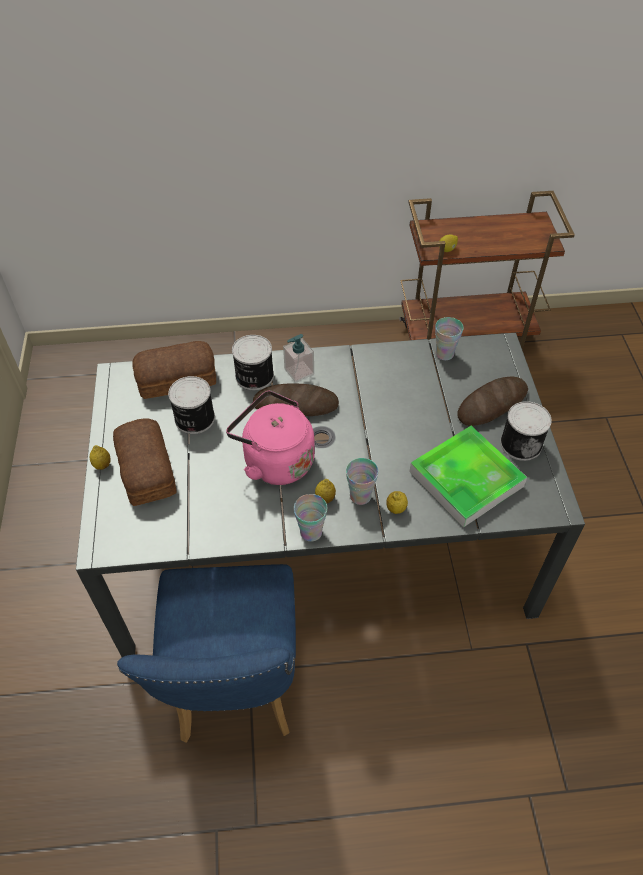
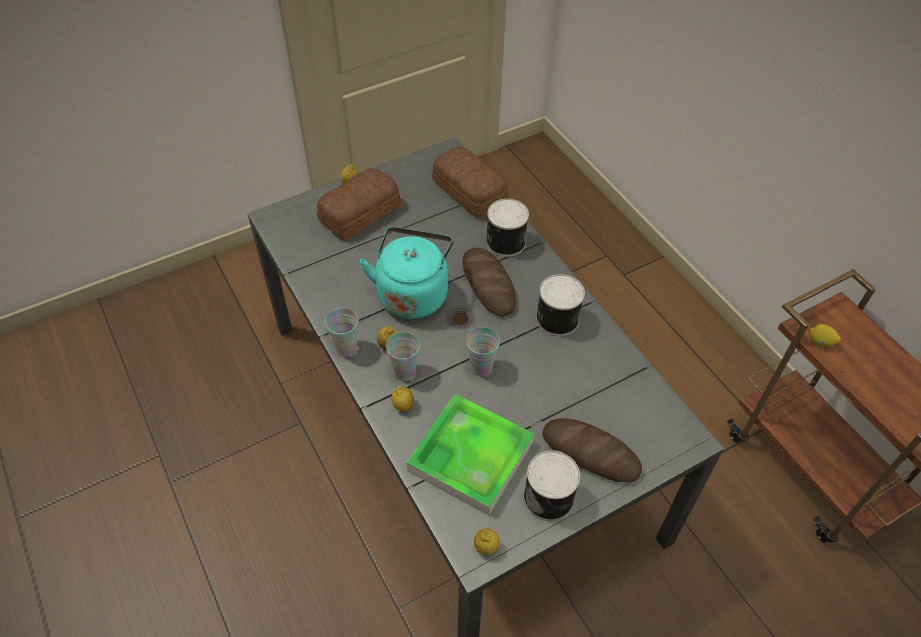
camera: 65 degrees right, 0 degrees up
blue chair [117,564,296,743] -> none
can [168,376,215,434] -> can moved to [536,274,585,336]
pink kettle [226,391,315,485] -> turquoise kettle [360,227,453,319]
soap dispenser [283,334,314,383] -> none
cup [435,317,464,360] -> cup moved to [466,327,500,376]
none -> lemon [474,528,500,555]

